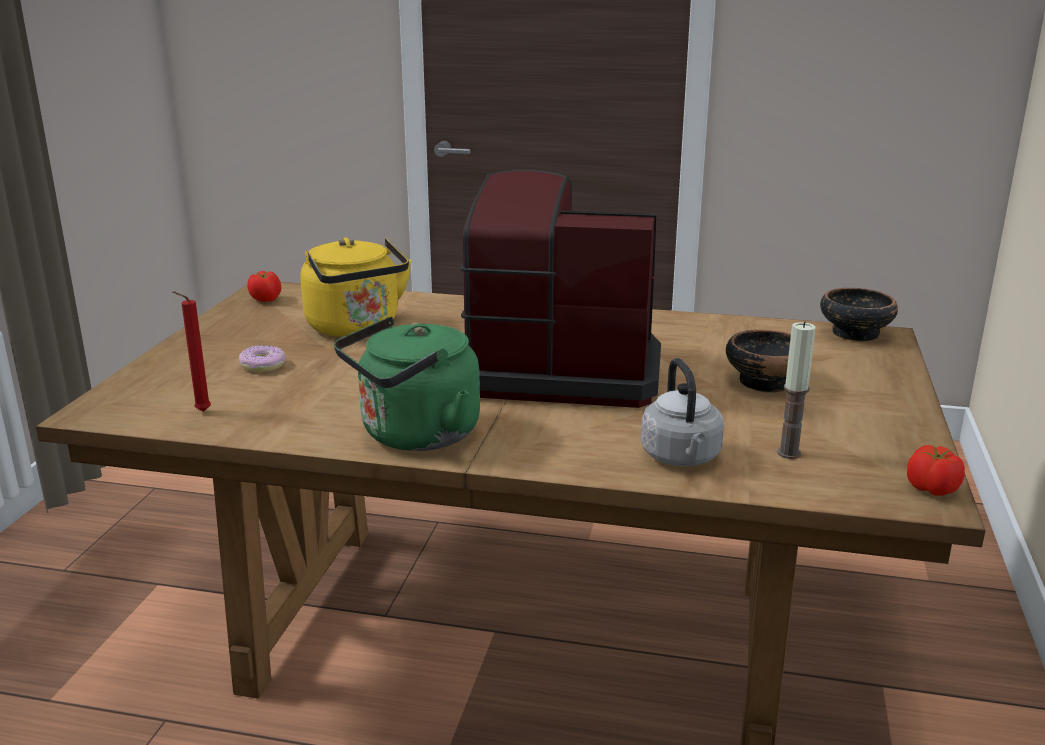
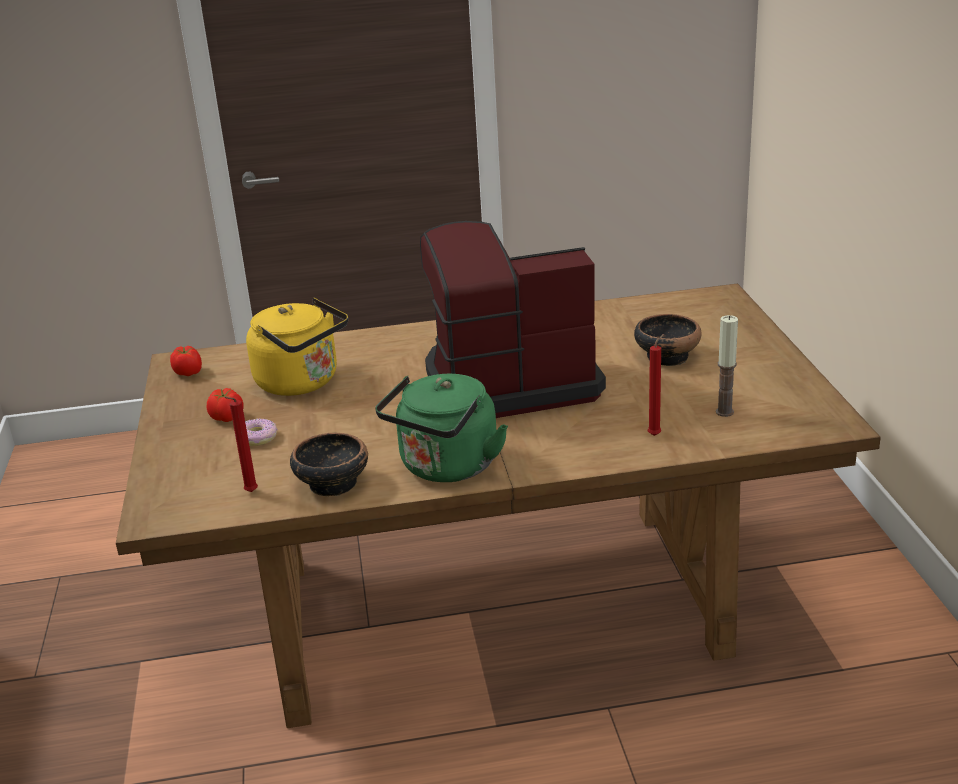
camera: 20 degrees left, 5 degrees up
grey kettle [641,358,724,466] -> red candle [648,334,664,436]
bowl [820,288,898,342] -> bowl moved to [290,433,368,496]
tomato [907,445,965,496] -> tomato moved to [206,388,244,422]

